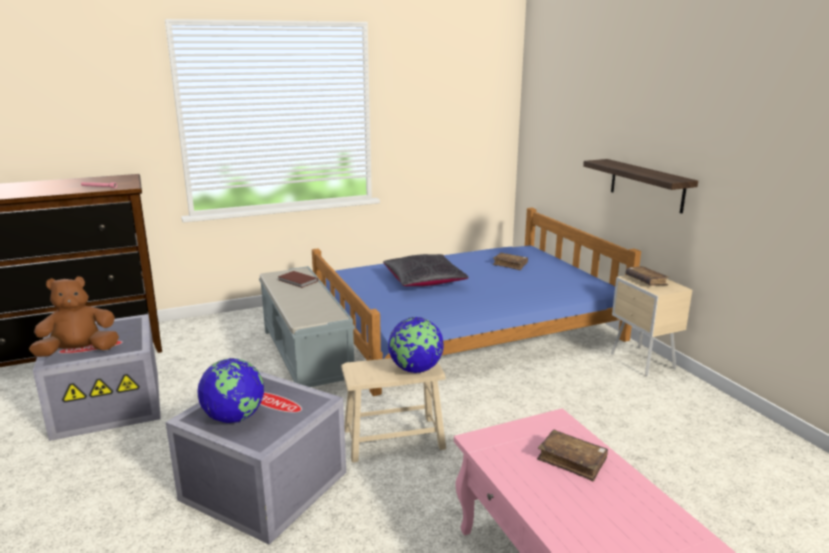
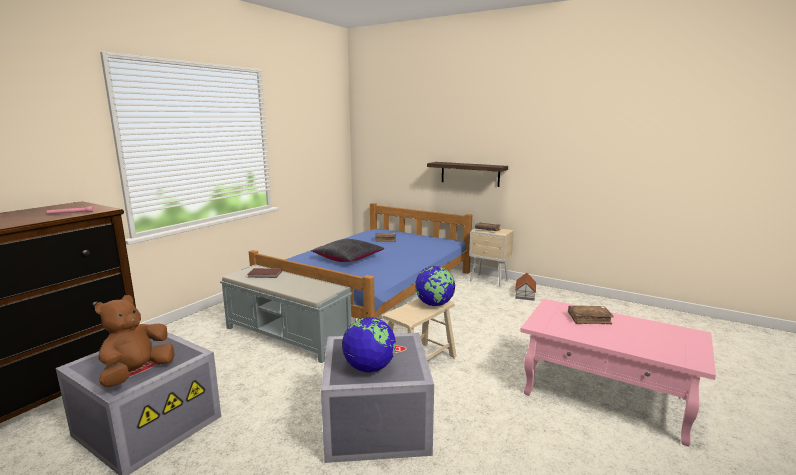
camera: 35 degrees left, 5 degrees down
none -> toy house [515,273,536,301]

